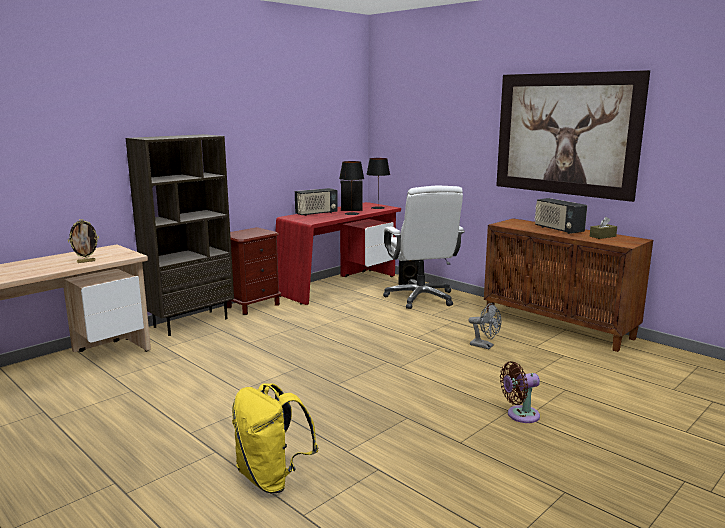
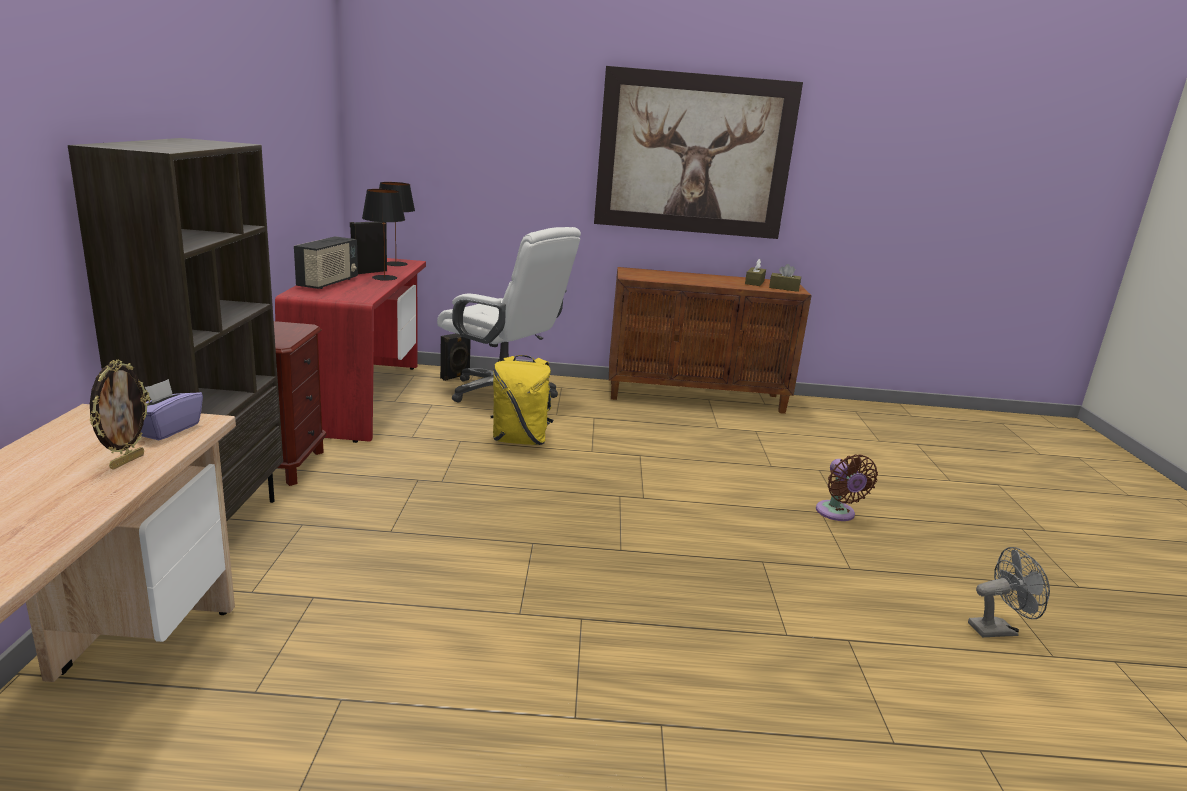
camera: 45 degrees left, 5 degrees up
yellow backpack [232,383,318,493] -> yellow backpack moved to [490,355,553,445]
grey fan [468,303,501,349] -> grey fan moved to [968,547,1050,637]
brown fan [500,361,540,423] -> brown fan turned 45 degrees counterclockwise [816,454,878,521]
radio [535,198,587,234] -> none
none -> purple tissue box [141,379,203,440]
none -> brown tissue box [769,264,801,292]

